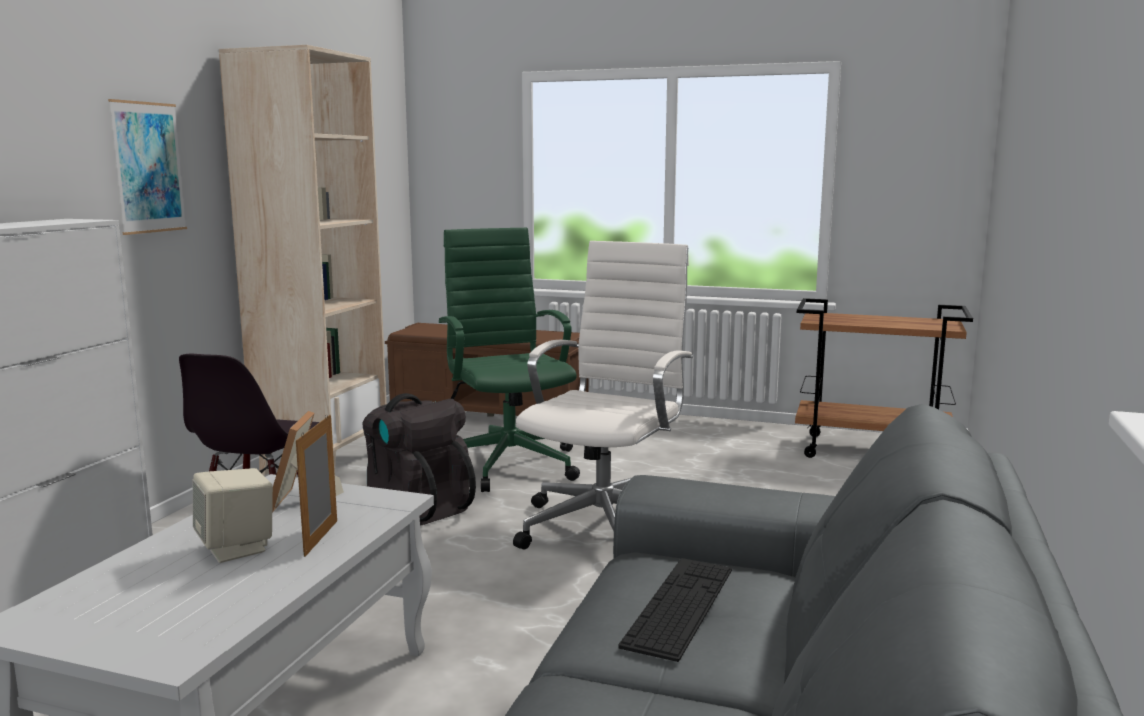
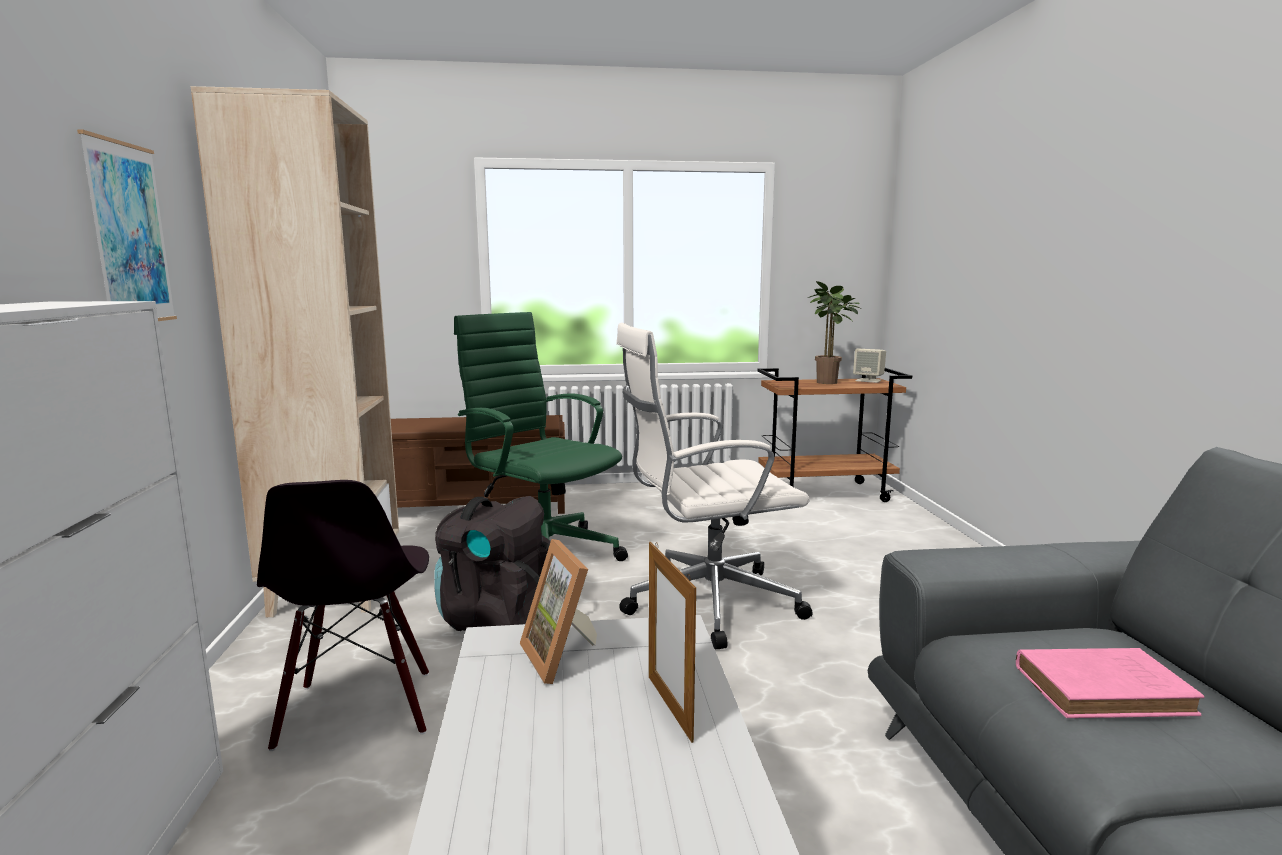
camera: 25 degrees left, 0 degrees up
beige speaker [193,468,273,563] -> beige speaker moved to [853,348,886,383]
white office chair [513,241,693,550] -> white office chair turned 105 degrees counterclockwise [616,323,813,650]
keyboard [618,558,732,662] -> pink book [1016,648,1204,718]
none -> potted plant [808,281,862,384]

